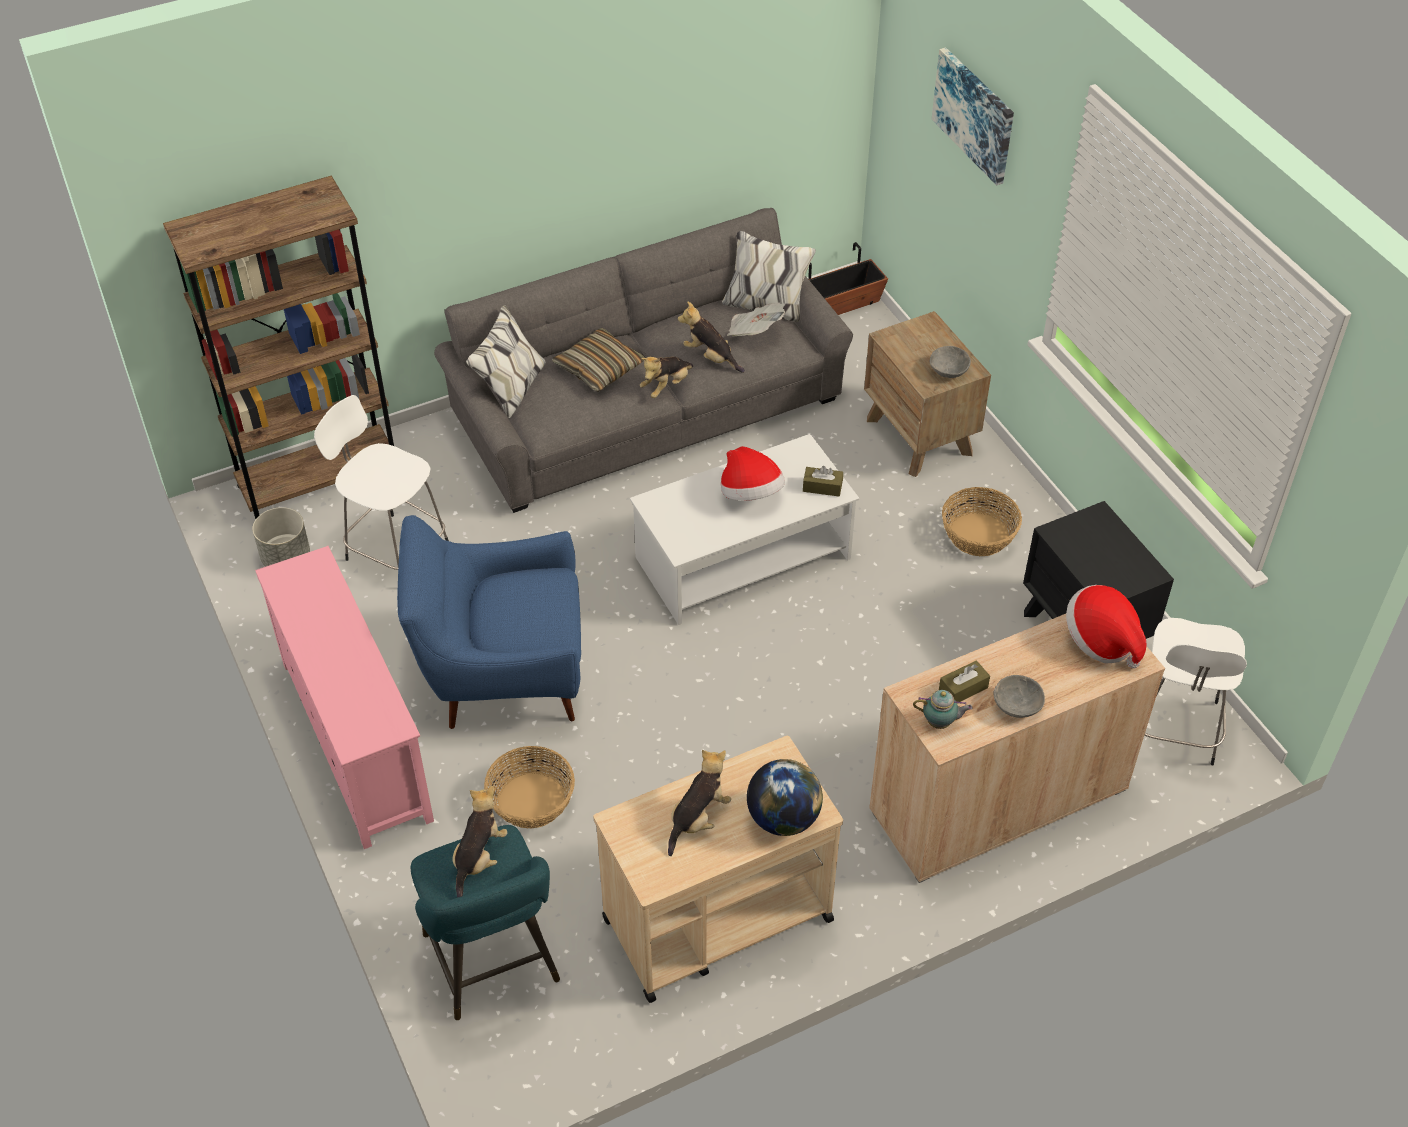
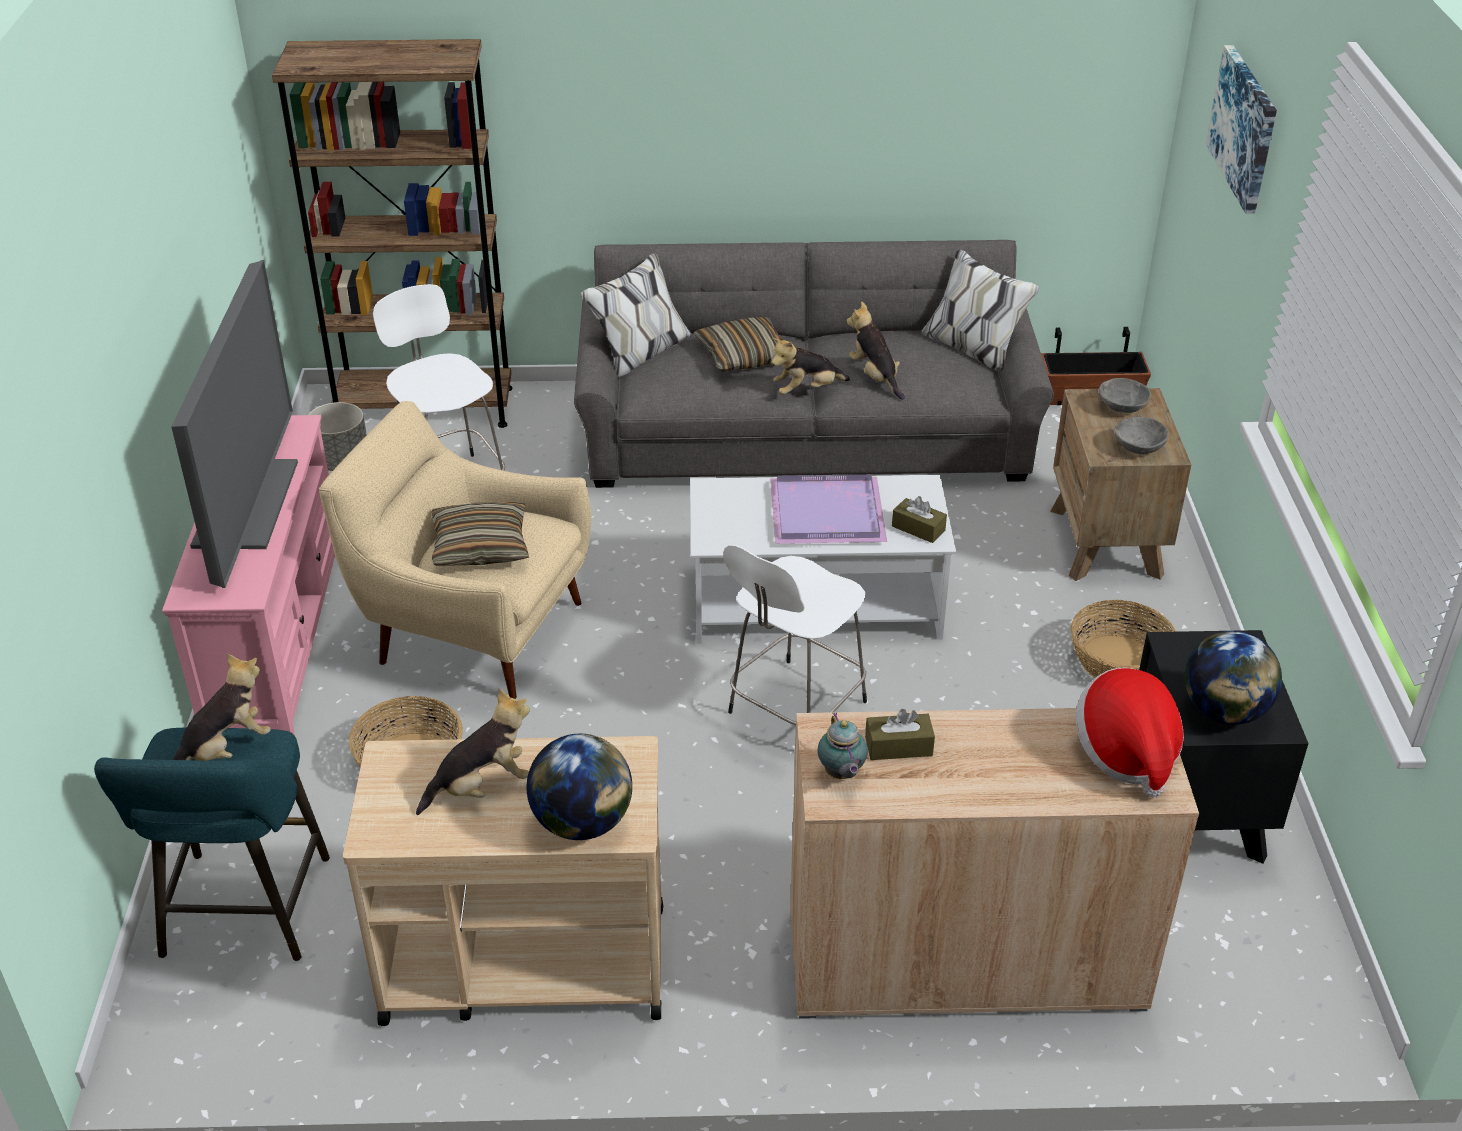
camera: 25 degrees right, 10 degrees down
blue armchair [397,515,581,729] -> beige armchair [319,401,591,699]
hat [721,446,785,501] -> purple tray [770,475,887,544]
newspaper [727,303,785,336] -> none
teapot [913,690,973,729] -> teapot turned 45 degrees clockwise [818,712,868,779]
grey bowl [994,675,1045,718] -> grey bowl moved to [1099,378,1151,413]
white stool [1145,618,1247,765] -> white stool moved to [723,545,867,725]
none -> television [171,260,298,588]
none -> pillow [431,502,529,566]
none -> globe [1185,631,1282,725]

